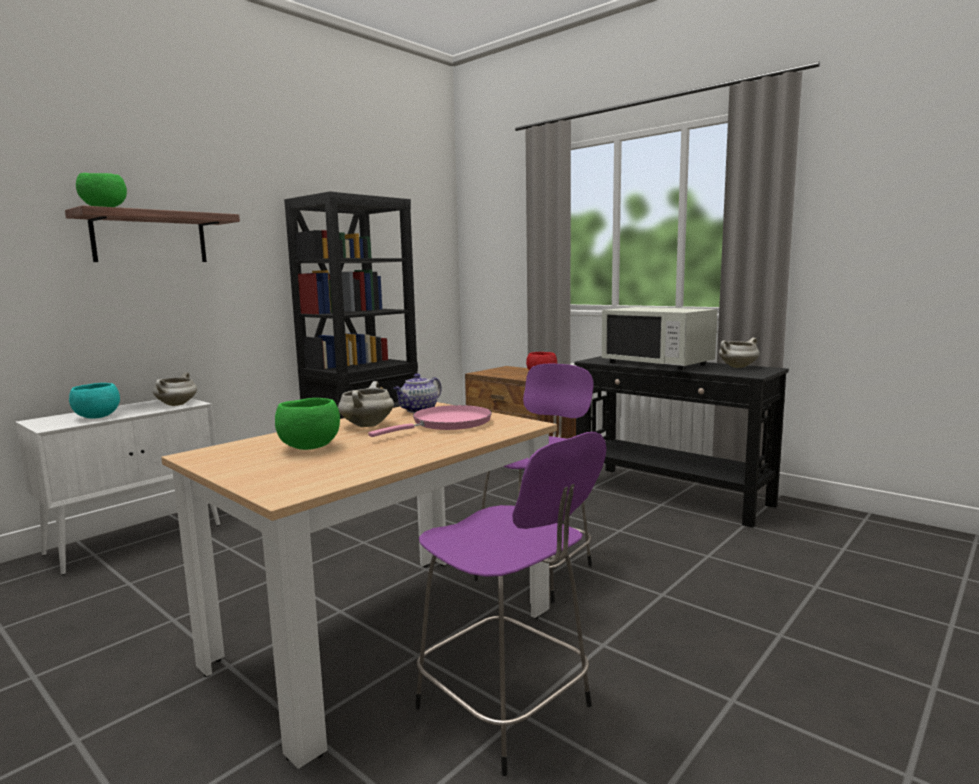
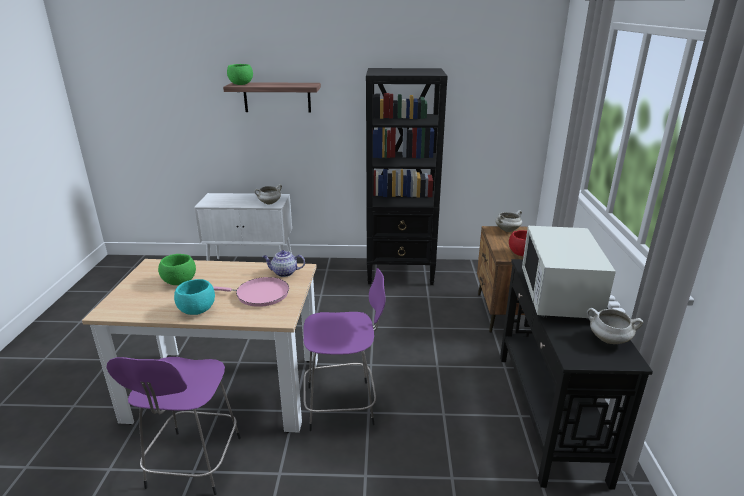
camera: 50 degrees right, 15 degrees up
turquoise bowl [69,383,120,419] -> turquoise bowl moved to [174,279,215,315]
white cooking pot [338,381,394,427] -> white cooking pot moved to [495,210,522,232]

